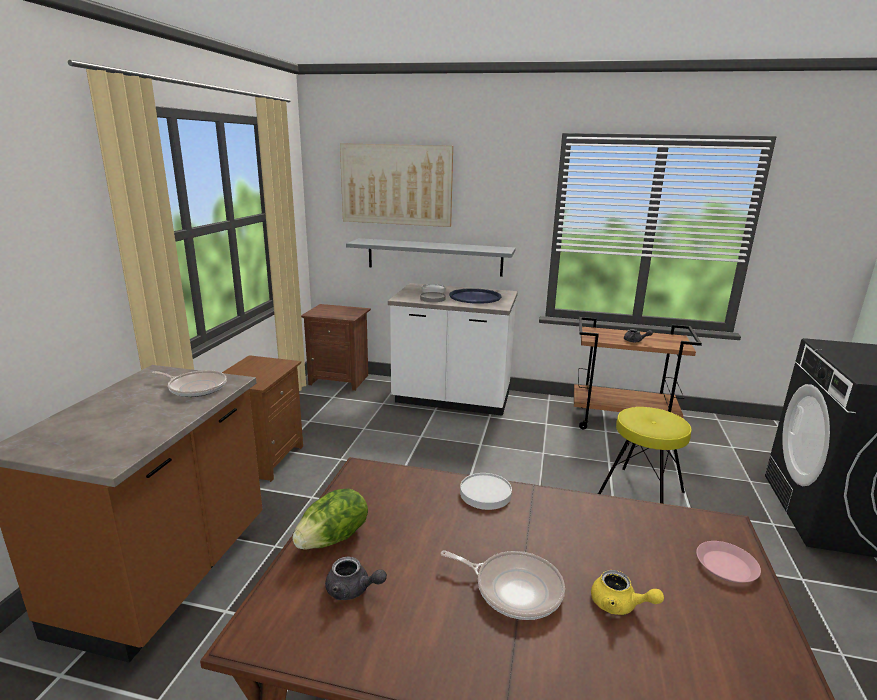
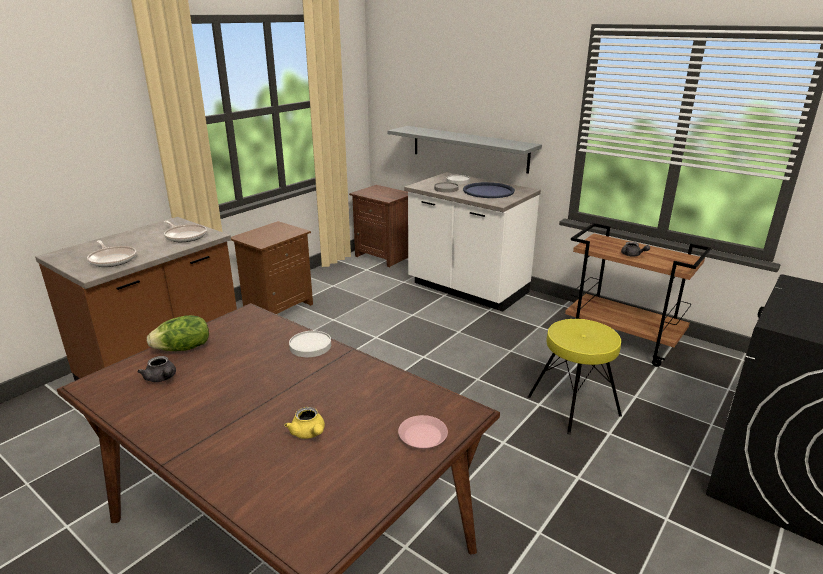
camera: 25 degrees right, 5 degrees up
picture [340,143,453,227] -> none
frying pan [441,550,565,620] -> frying pan moved to [87,240,136,267]

